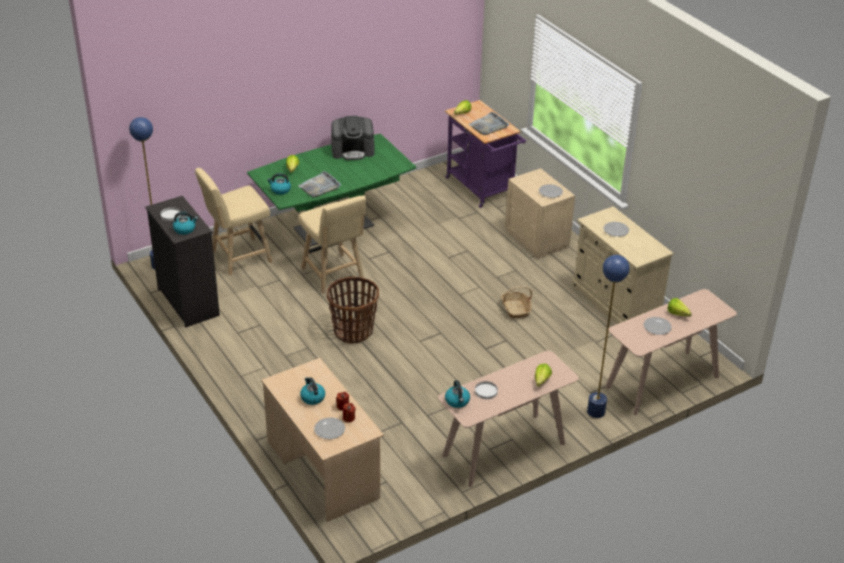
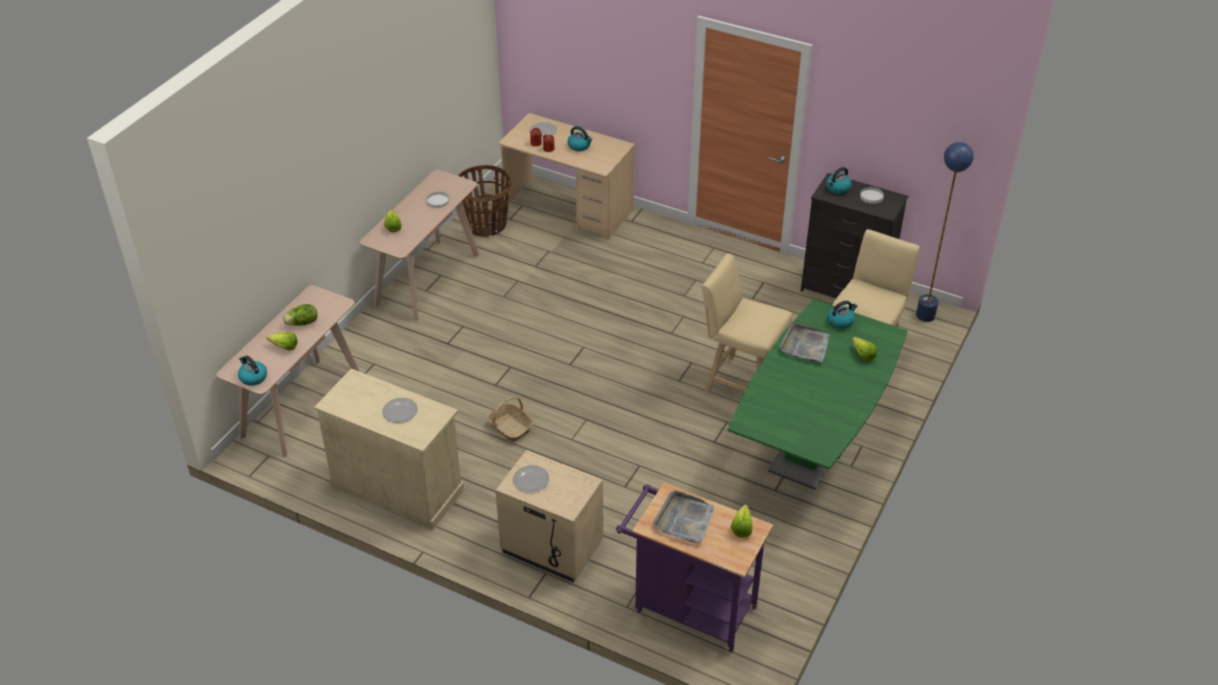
camera: 150 degrees right, 5 degrees up
basket [327,277,379,344] -> basket moved to [458,165,511,237]
coffee machine [331,116,374,160] -> none
kettle [445,380,470,408] -> kettle moved to [238,356,267,386]
blue floor lamp [587,255,630,418] -> none
plate [643,317,672,335] -> lettuce [283,304,318,326]

